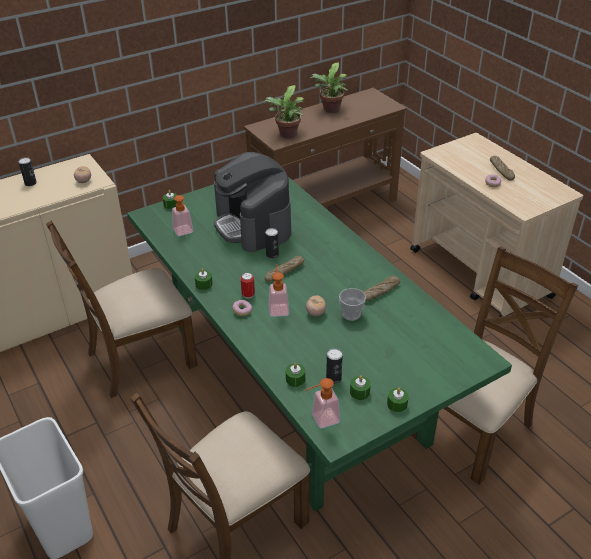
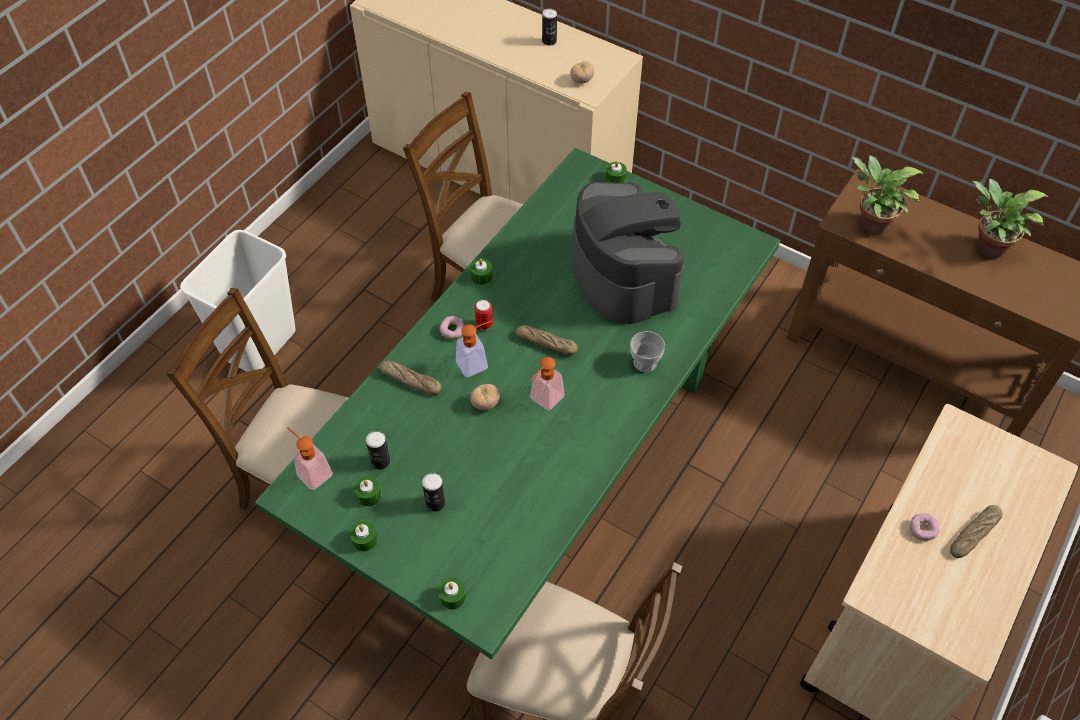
camera: 65 degrees right, 15 degrees up
soap dispenser [172,195,193,236] -> soap dispenser moved to [530,357,565,411]
coffee machine [214,152,291,252] -> coffee machine turned 120 degrees clockwise [572,182,684,324]
can [265,228,279,259] -> can moved to [422,473,445,511]
green candle [286,363,305,387] -> green candle moved to [438,577,466,610]
cup [339,288,366,321] -> cup moved to [630,331,665,372]
bread [363,276,400,301] -> bread moved to [380,360,442,395]

